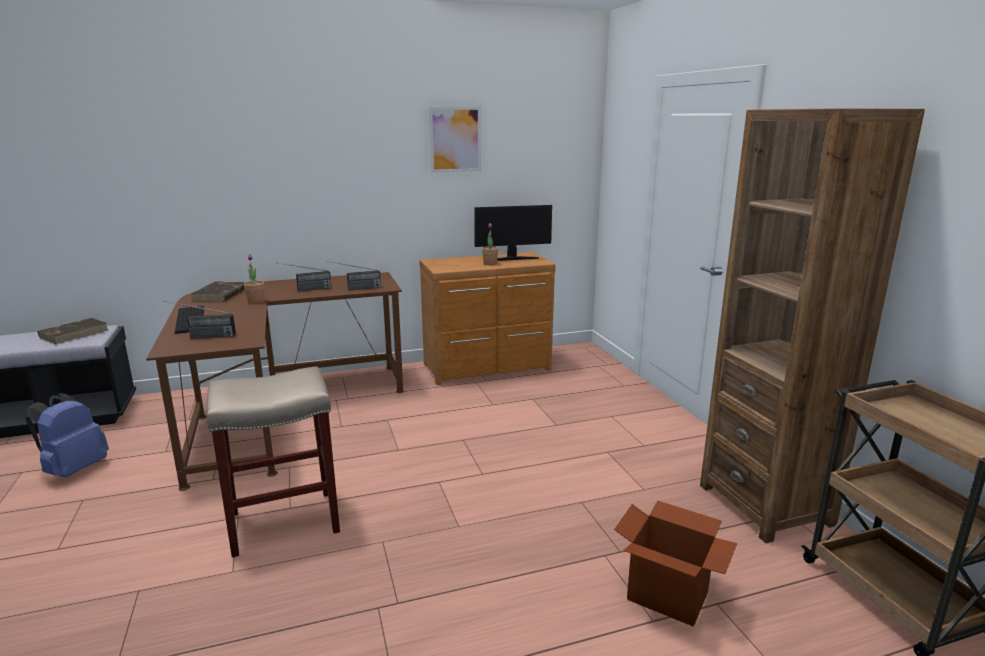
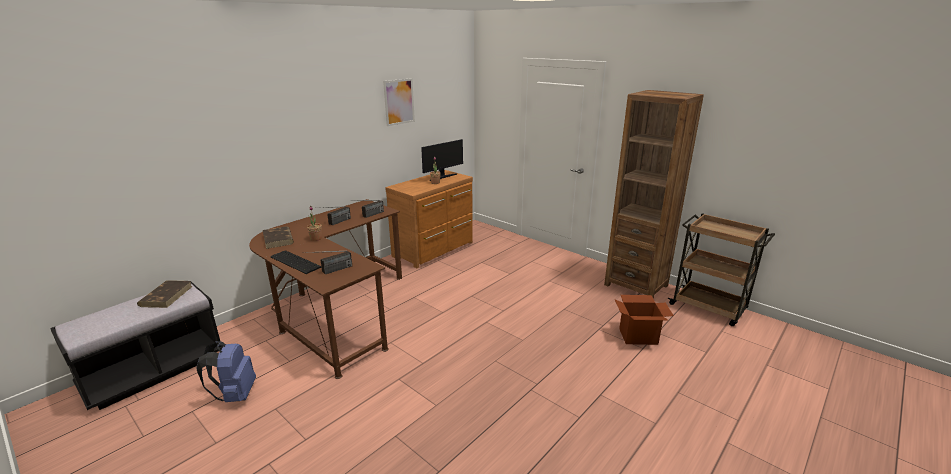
camera: 30 degrees left, 5 degrees up
beige stool [206,367,340,557] -> none

